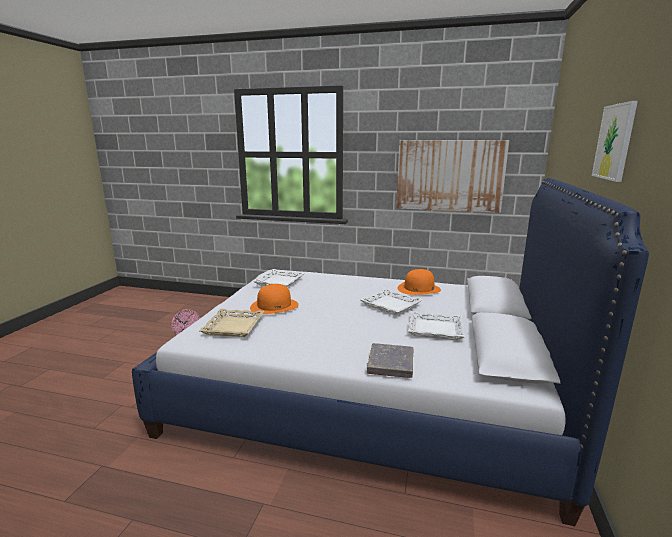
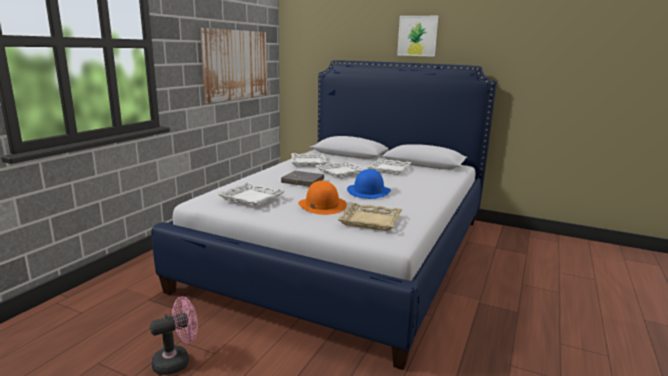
camera: 80 degrees left, 0 degrees up
grey book [367,343,414,378] -> grey book moved to [281,171,324,187]
orange hat [397,269,441,295] -> white tray [291,153,327,166]
none -> blue hat [347,169,391,199]

